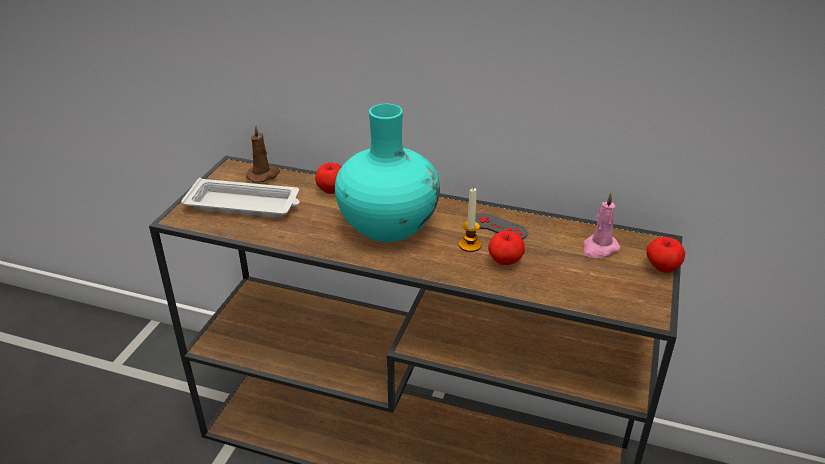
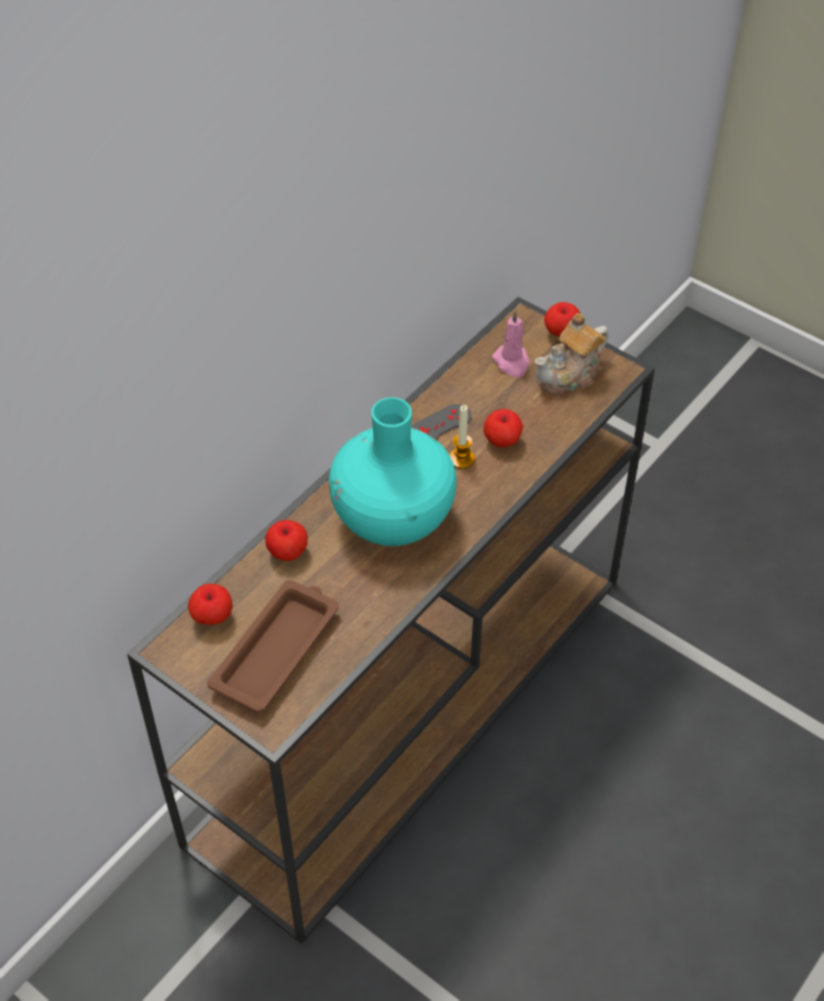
camera: 70 degrees left, 15 degrees up
white tray [181,178,300,217] -> brown tray [207,580,339,713]
brown candle [246,125,280,183] -> apple [188,584,233,625]
none -> teapot [535,313,609,394]

